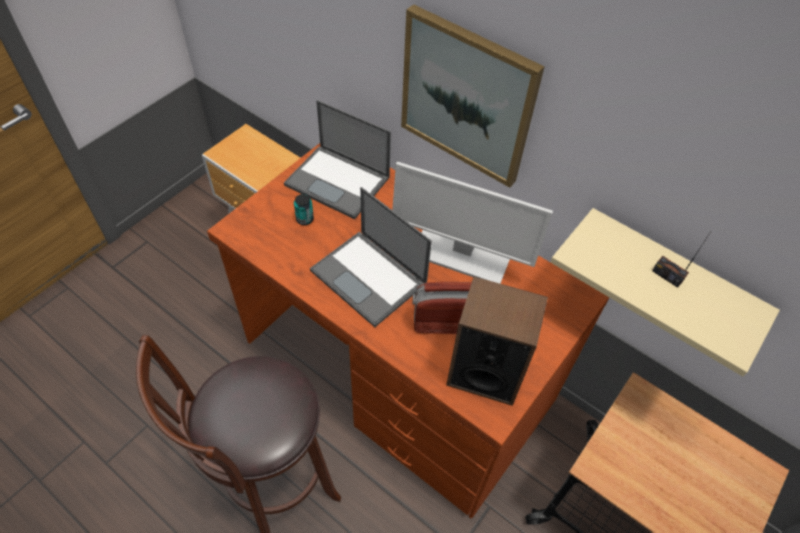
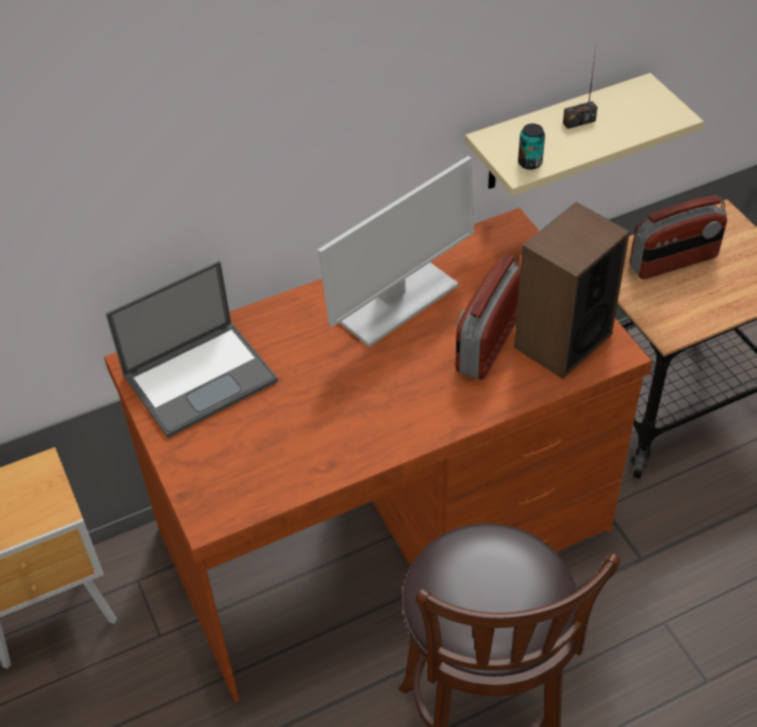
camera: 60 degrees left, 5 degrees down
can [294,194,314,225] -> can moved to [518,123,545,170]
laptop [310,187,432,327] -> none
picture [401,5,545,188] -> none
none -> radio [630,195,727,279]

